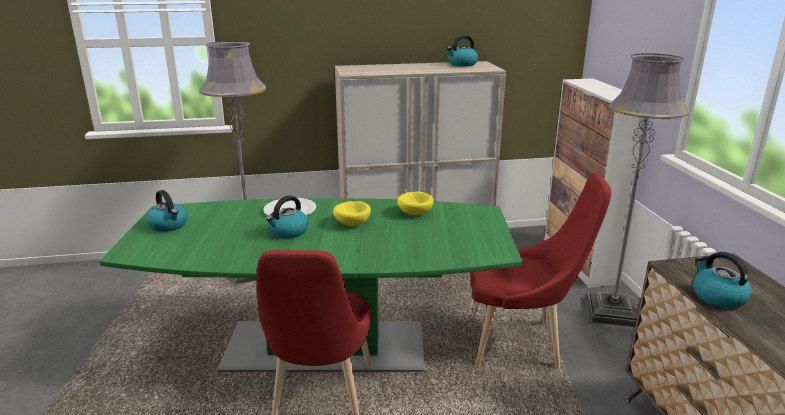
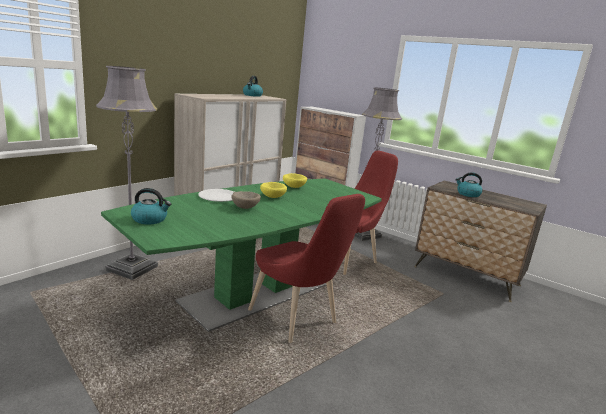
camera: 45 degrees left, 5 degrees down
kettle [266,196,309,238] -> beige bowl [232,191,261,209]

